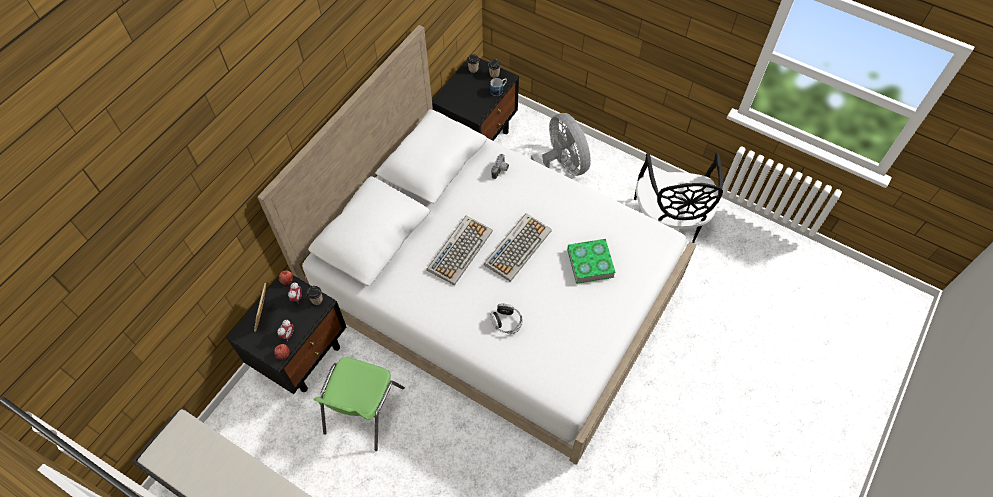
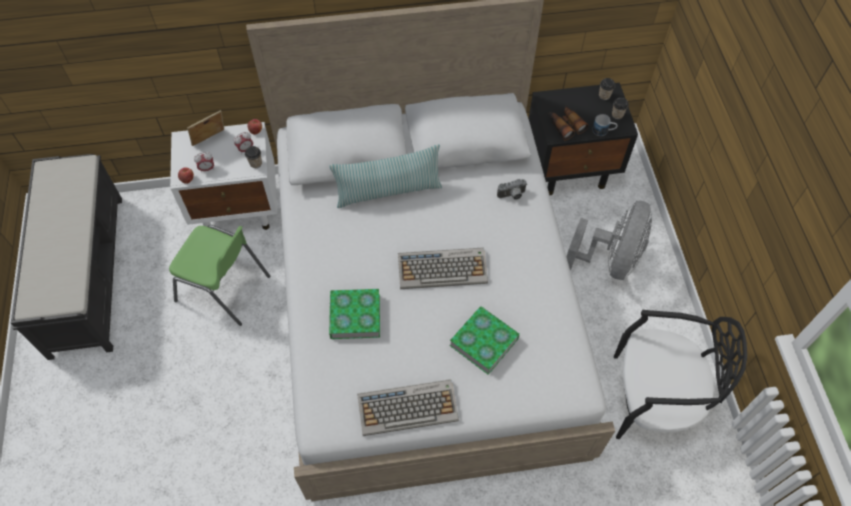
camera: 50 degrees right, 0 degrees up
black nightstand [226,270,346,394] -> white nightstand [170,122,278,230]
green chair [314,357,405,451] -> green chair turned 135 degrees counterclockwise [169,225,270,326]
keyboard [427,215,493,285] -> keyboard moved to [357,379,459,436]
headphones [490,303,523,334] -> book [329,289,380,339]
black chair [634,153,723,243] -> black chair turned 135 degrees counterclockwise [614,310,747,439]
none -> pillow [330,144,442,208]
none -> binoculars [549,105,589,140]

